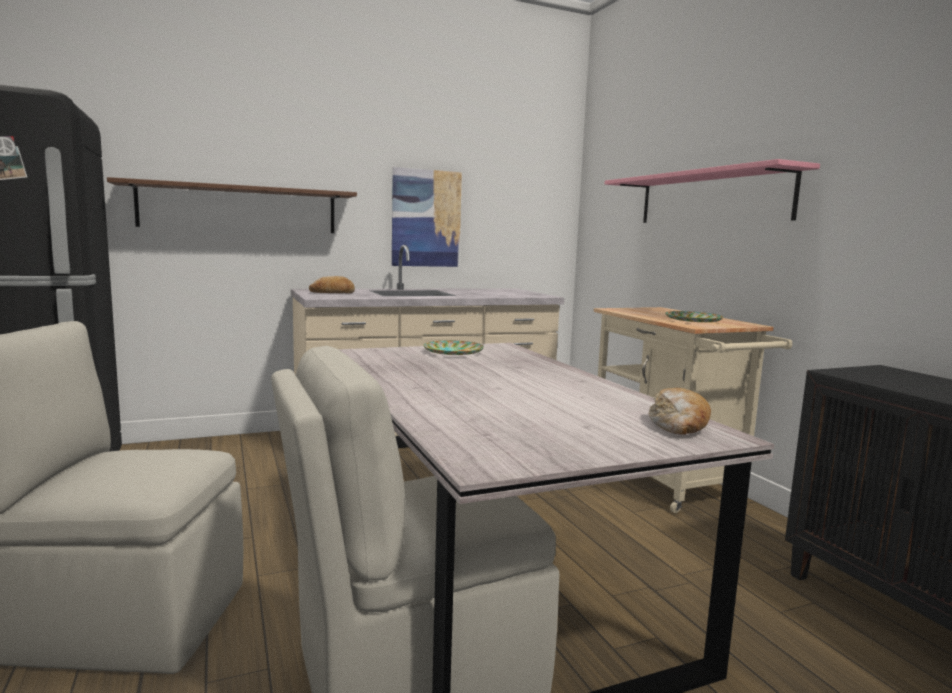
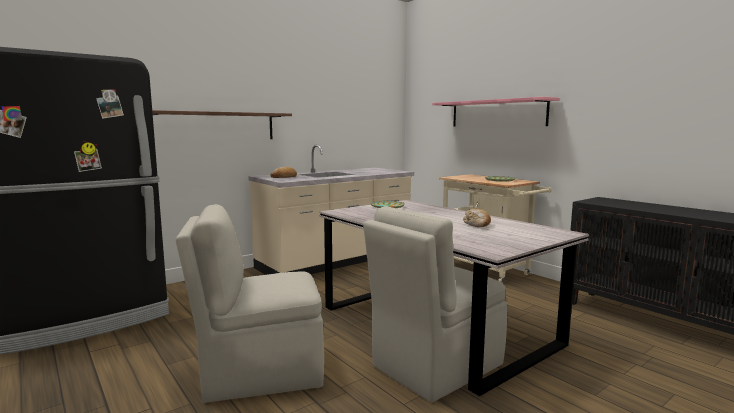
camera: 15 degrees left, 0 degrees up
picture [392,167,462,267] -> none
bread [648,388,711,435] -> bread moved to [463,208,491,227]

